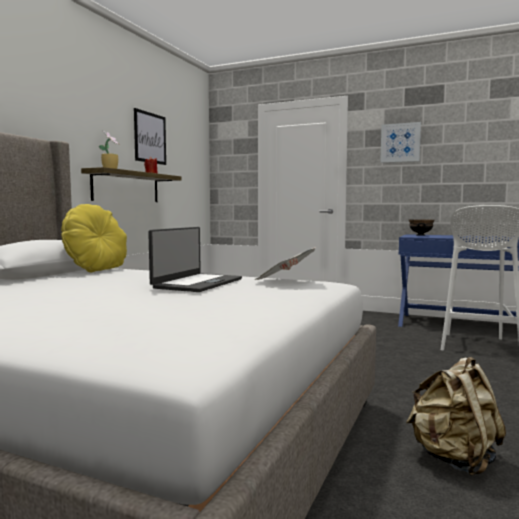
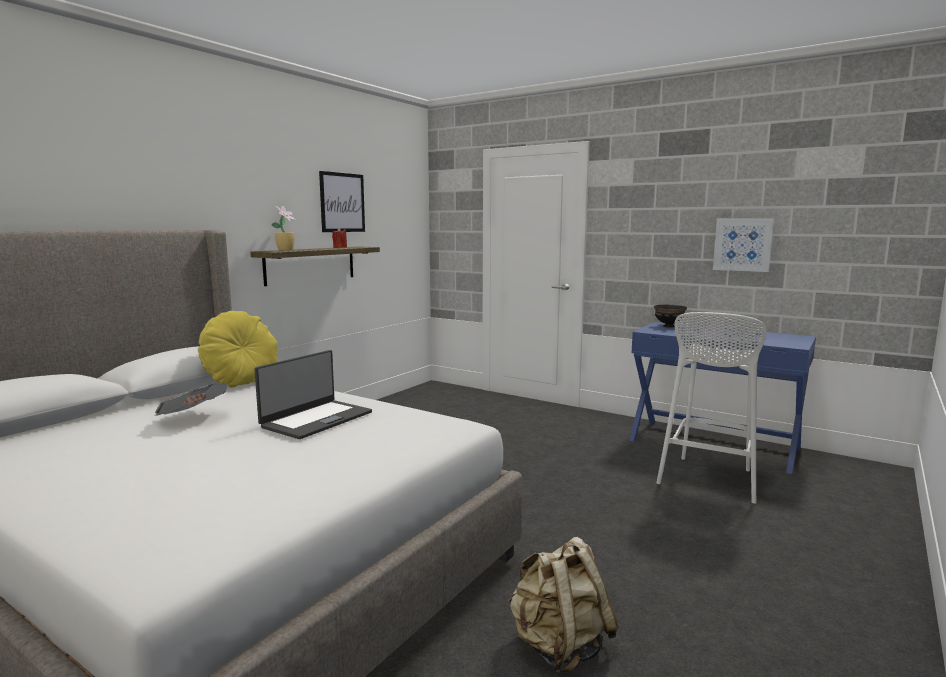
camera: 10 degrees right, 5 degrees up
newspaper [255,247,316,280] -> newspaper moved to [155,383,228,416]
picture [380,122,421,163] -> picture moved to [713,218,774,272]

